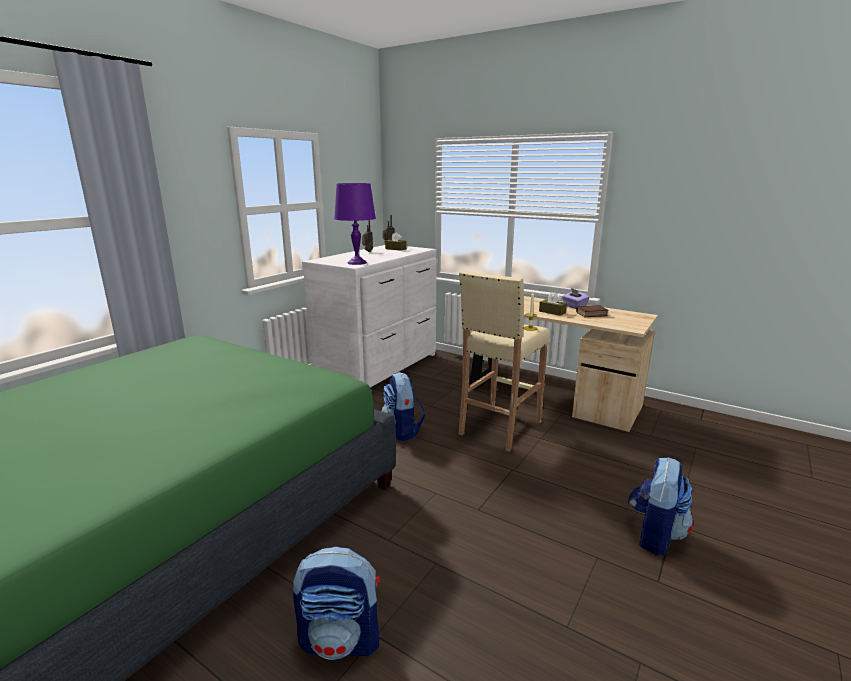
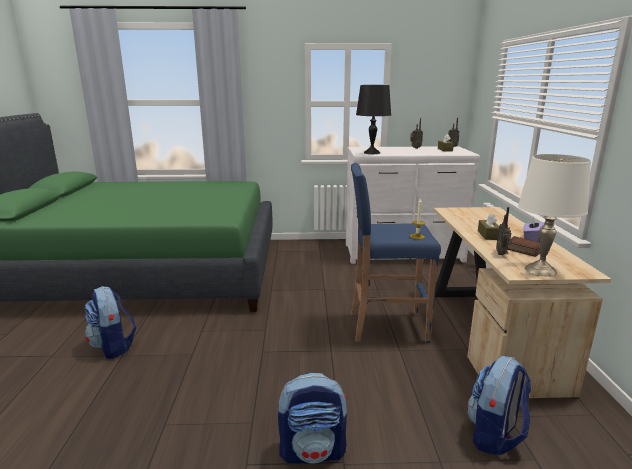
camera: 55 degrees right, 0 degrees up
purple table lamp [334,183,376,265] -> black table lamp [356,85,391,154]
backpack [381,372,425,441] -> backpack moved to [467,356,532,455]
beige stool [459,270,550,452] -> blue stool [351,163,441,343]
none -> radio [496,207,512,255]
none -> white table lamp [518,154,591,277]

